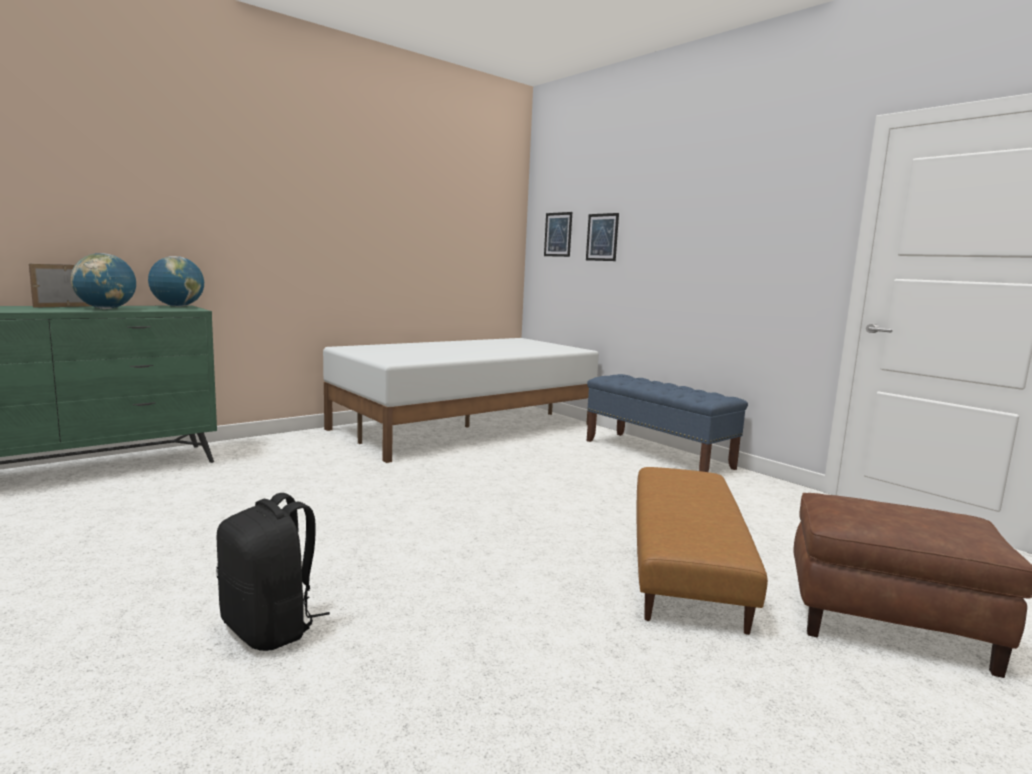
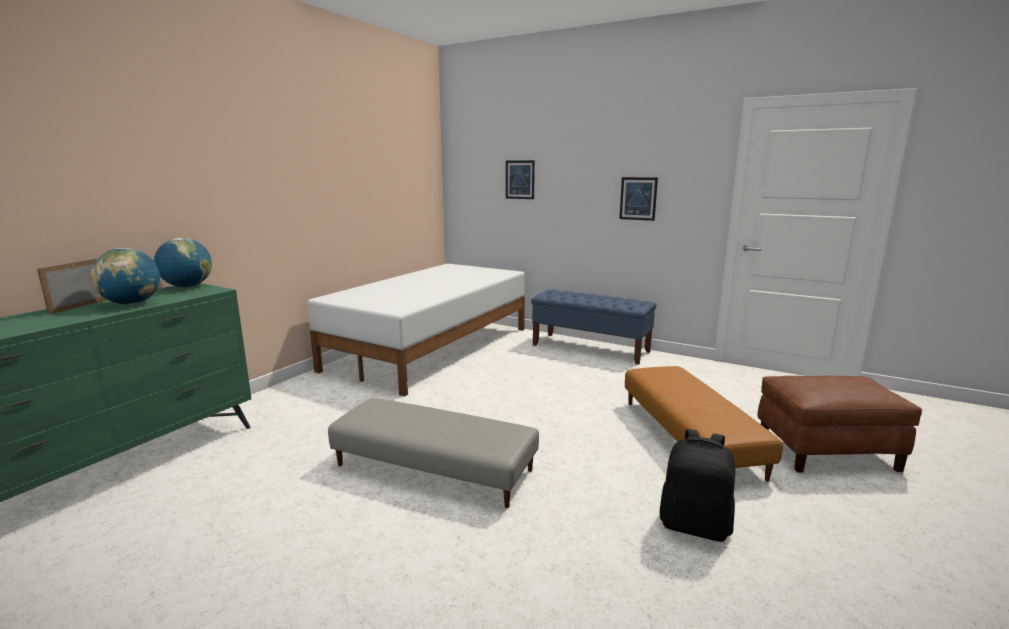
camera: 20 degrees left, 5 degrees up
black backpack [216,493,330,651] -> black backpack moved to [660,429,735,542]
picture [544,212,572,257] -> picture moved to [619,177,658,221]
none -> grey ottoman [328,398,539,508]

